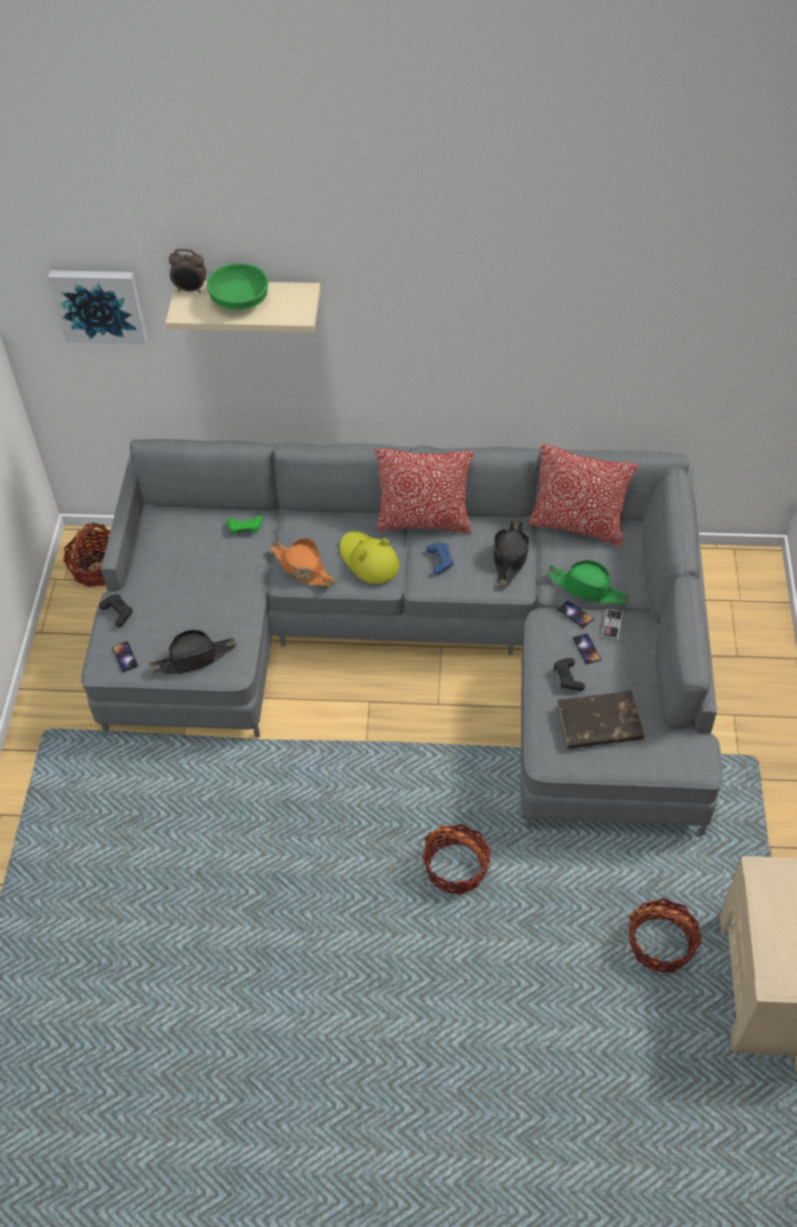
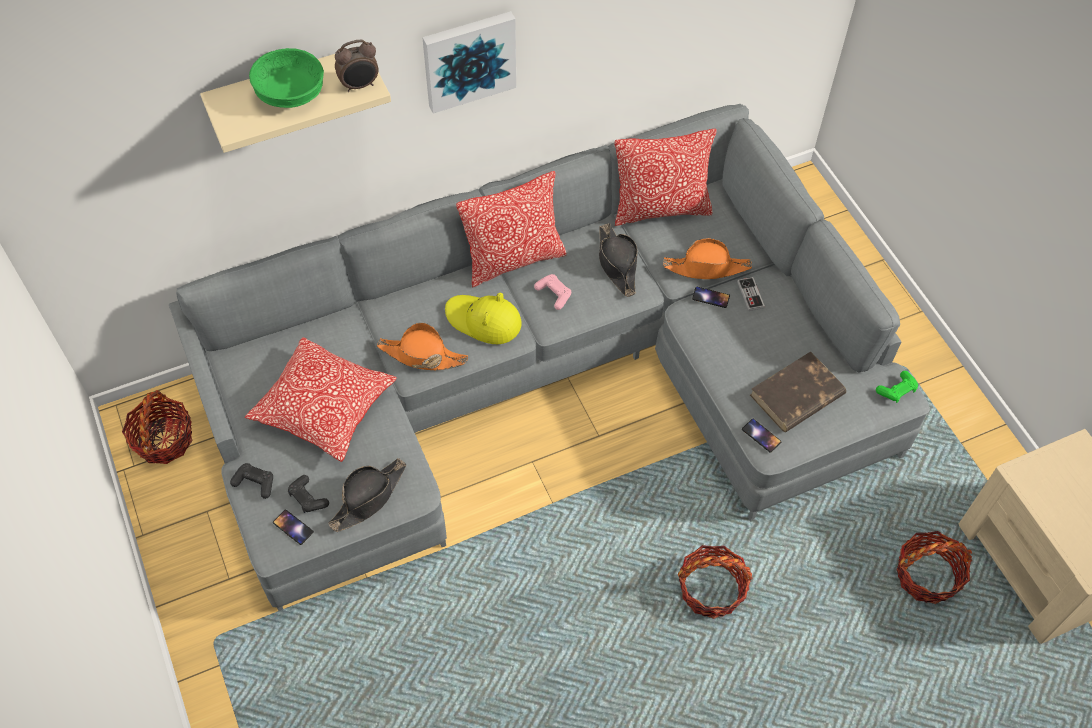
camera: 30 degrees left, 5 degrees up
picture [48,270,148,344] -> picture moved to [422,11,516,114]
alarm clock [169,249,206,293] -> alarm clock moved to [335,40,379,92]
green game controller [227,515,263,535] -> green game controller moved to [876,371,918,403]
blue game controller [426,543,454,575] -> pink game controller [534,274,571,310]
green hat [546,560,630,604] -> orange hat [663,238,752,279]
black game controller [554,658,585,691] -> black game controller moved to [288,475,329,513]
phone [573,634,601,664] -> phone moved to [742,419,781,453]
none -> pillow [245,337,397,462]

